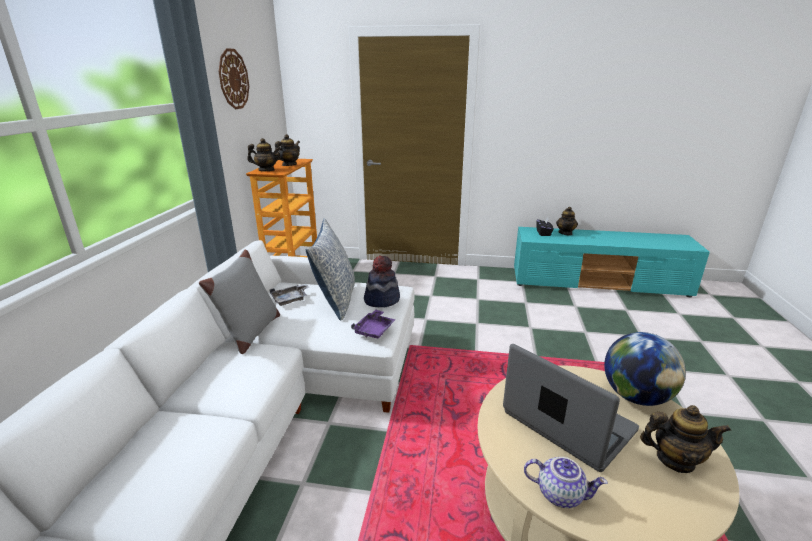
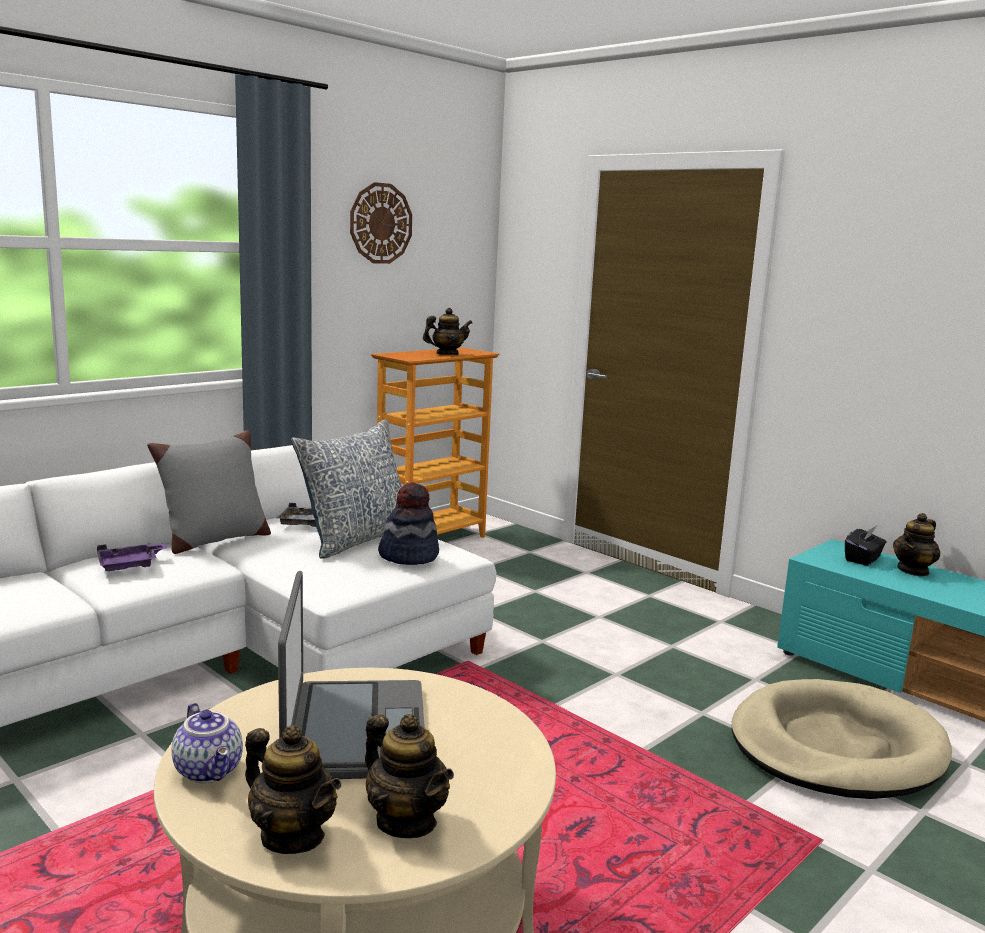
camera: 35 degrees right, 10 degrees down
teapot [247,138,281,171] -> teapot moved to [245,725,341,854]
purple tray [351,310,396,338] -> purple tray moved to [97,543,167,571]
globe [604,332,686,406] -> none
none -> beige dog bed [732,679,952,799]

